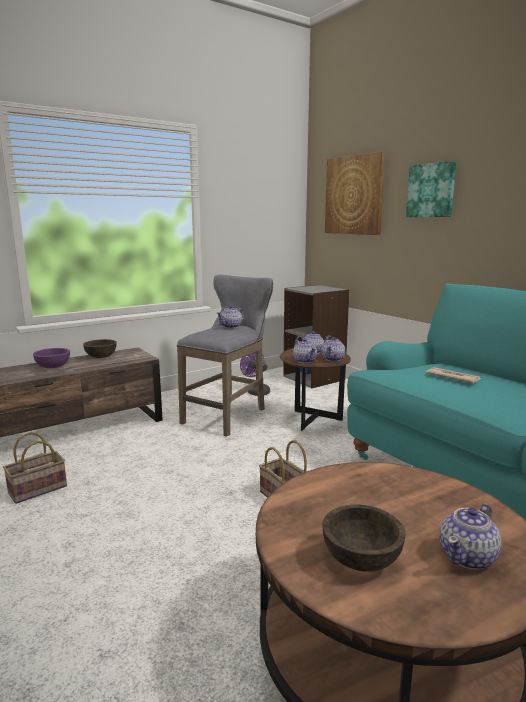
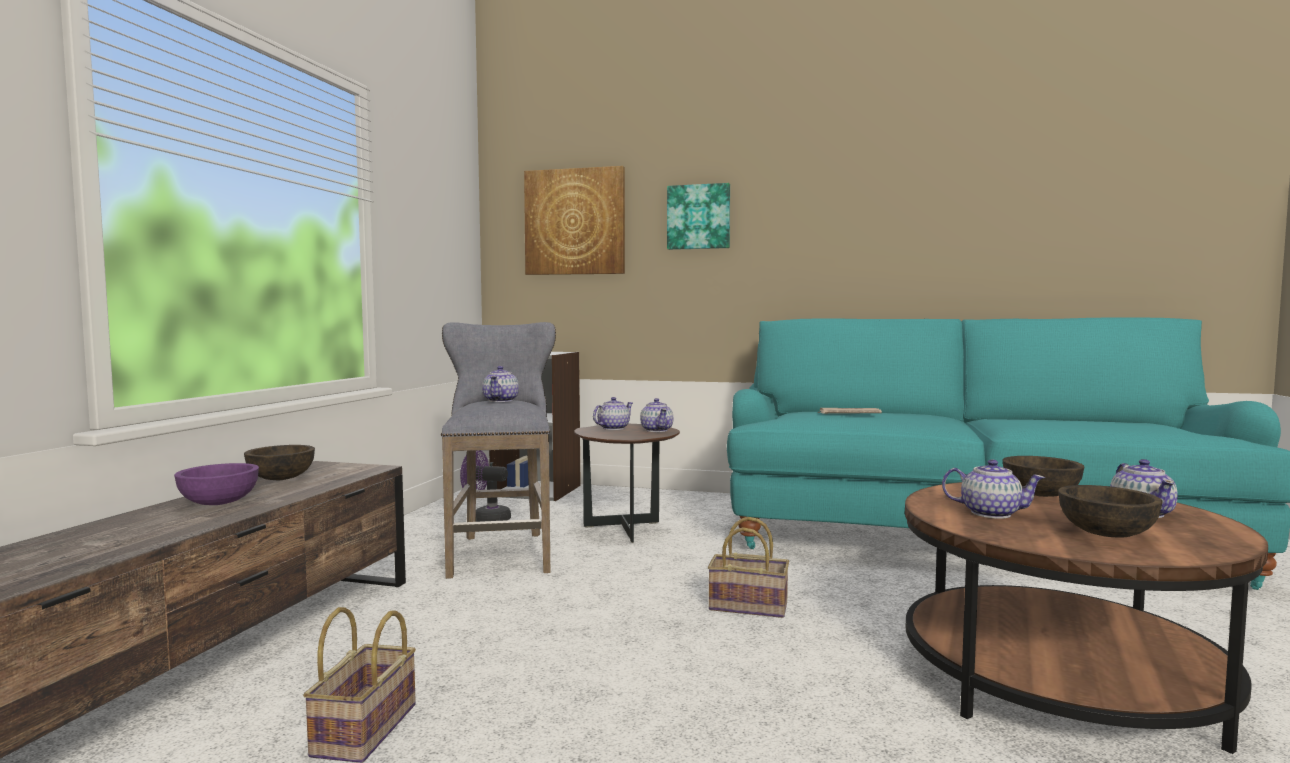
camera: 40 degrees left, 10 degrees down
teapot [293,339,317,363] -> teapot moved to [942,460,1045,519]
none -> brown bowl [1003,456,1084,497]

